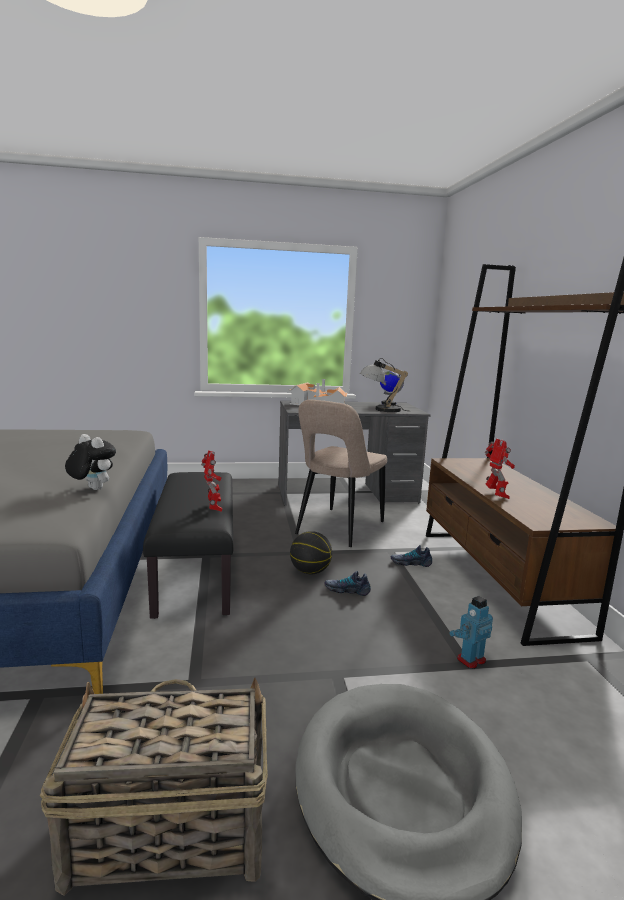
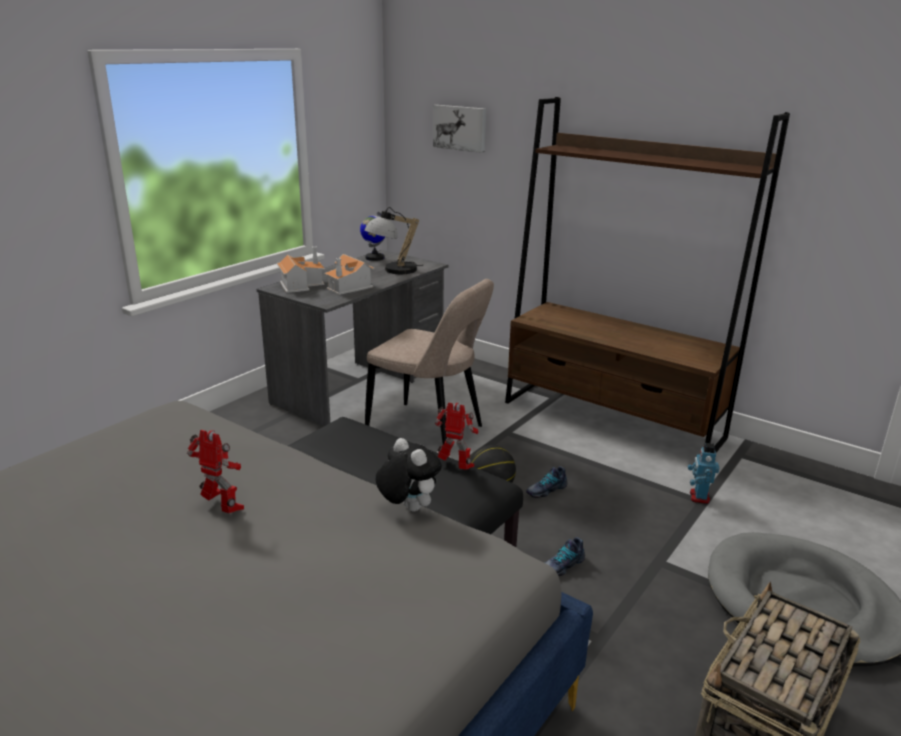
camera: 45 degrees left, 10 degrees up
plush toy [65,434,116,490] -> plush toy turned 60 degrees clockwise [375,438,442,512]
beige chair [295,399,387,547] -> beige chair turned 45 degrees counterclockwise [365,279,494,444]
shoe [391,545,432,567] -> shoe moved to [545,537,585,576]
toy robot [485,438,515,499] -> toy robot moved to [187,430,244,513]
none -> picture [433,105,486,153]

